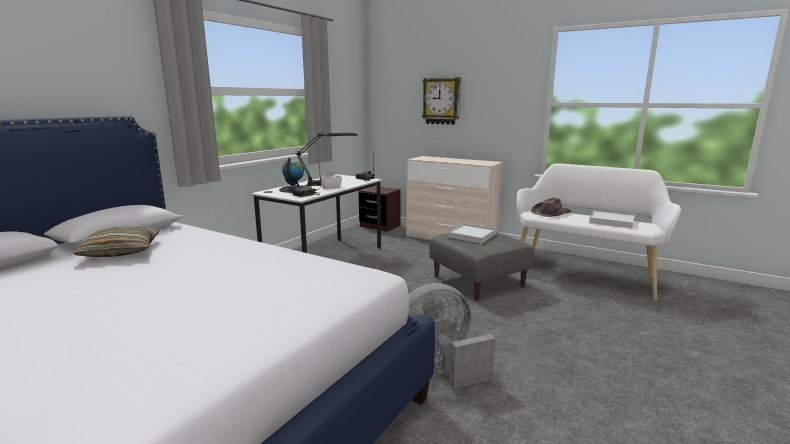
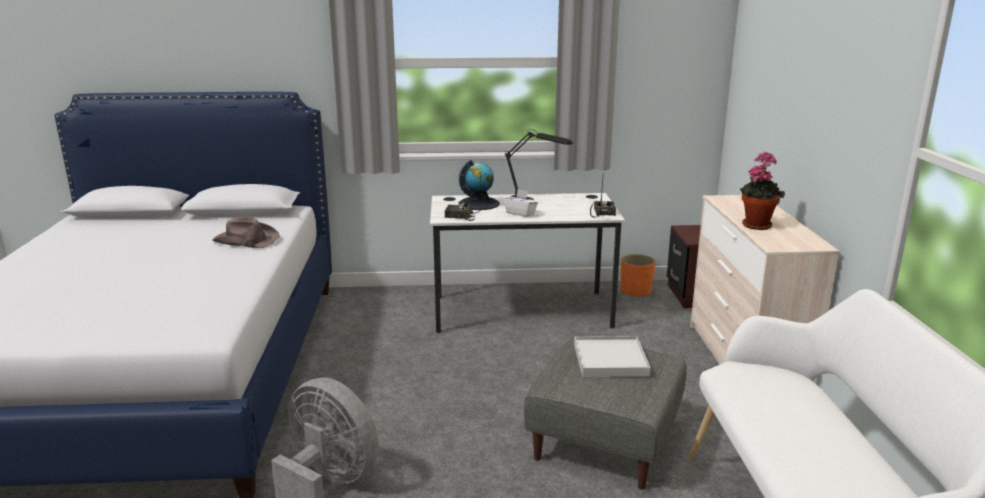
camera: 55 degrees right, 5 degrees up
pillow [73,226,160,257] -> none
wall clock [422,77,461,125] -> none
brown hat [531,197,571,217] -> brown hat moved to [212,217,280,248]
white tray [589,209,635,228] -> none
none -> orange planter [620,254,655,298]
none -> potted plant [740,152,785,230]

